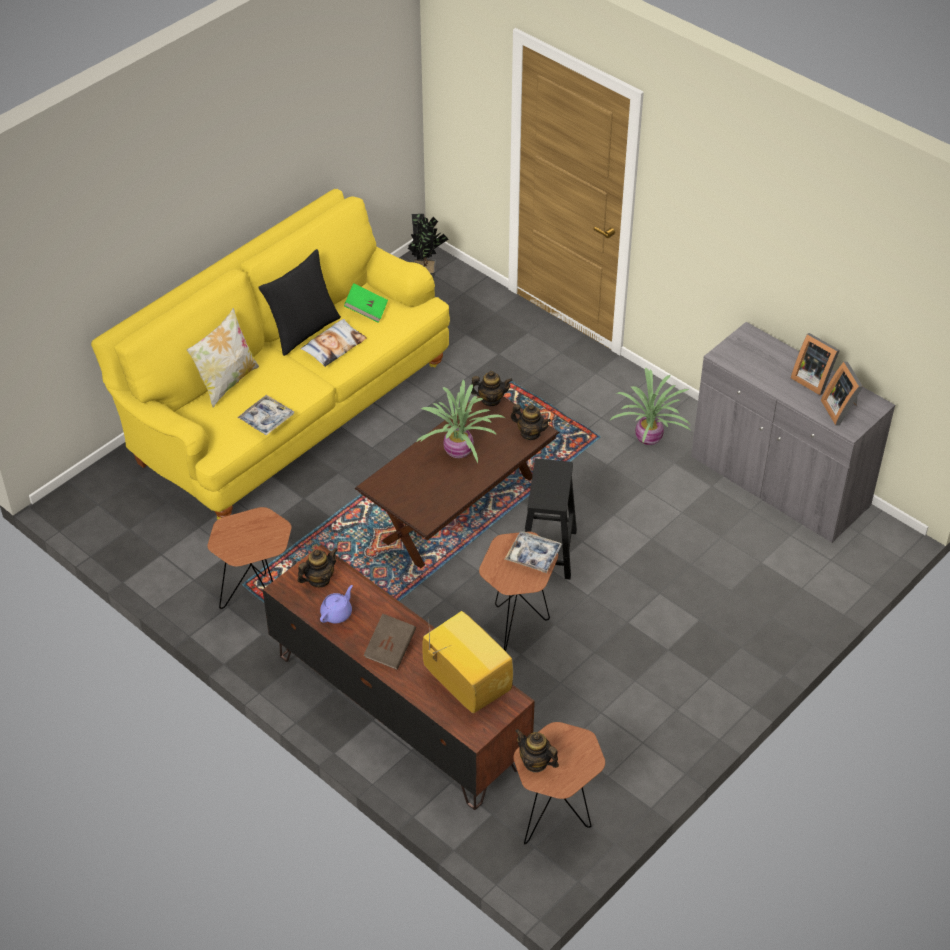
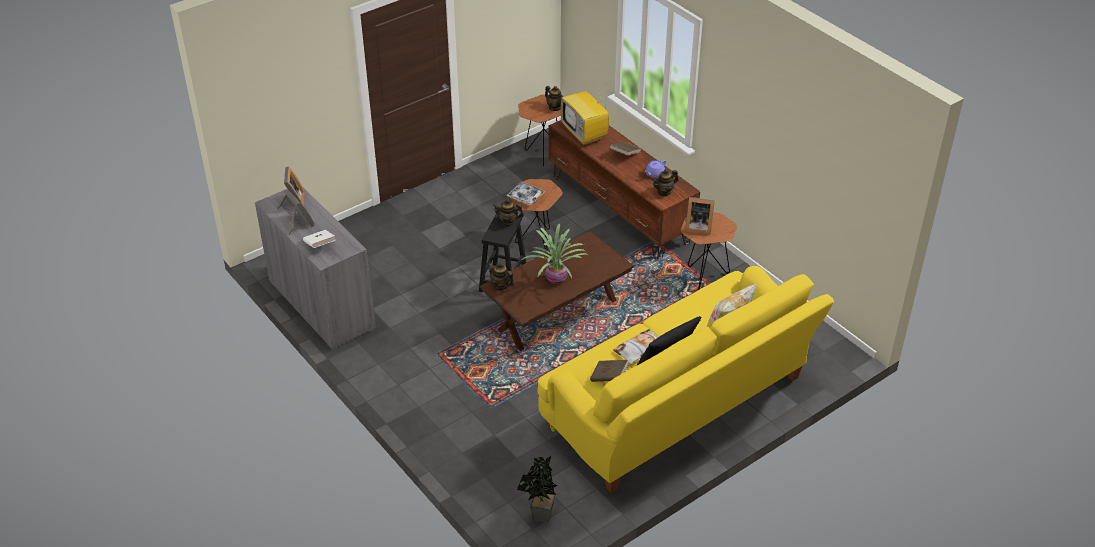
camera: 170 degrees left, 5 degrees down
tray [238,395,294,436] -> none
green book [344,283,388,323] -> brown book [590,360,629,382]
teapot [471,371,513,406] -> teapot moved to [492,199,524,227]
potted plant [609,368,691,445] -> none
none -> white book [303,230,335,248]
none -> picture frame [685,197,715,235]

